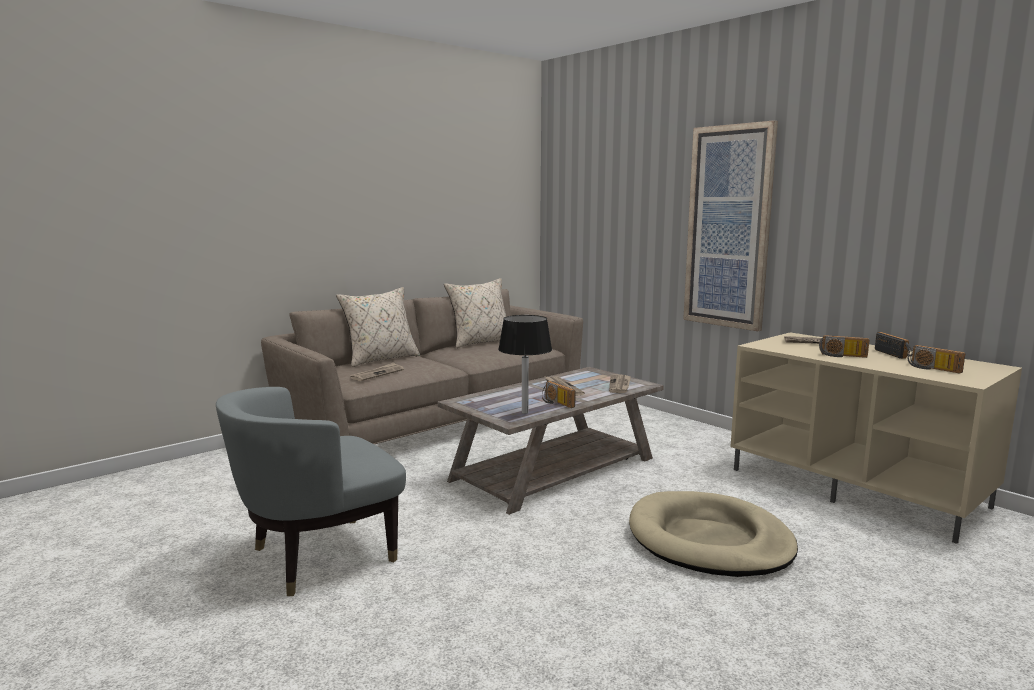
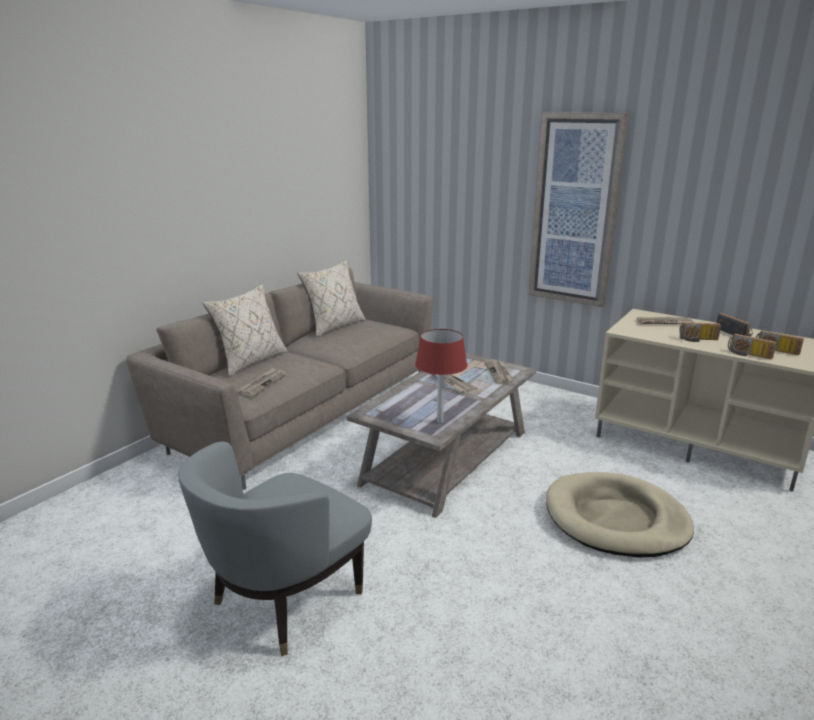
camera: 15 degrees left, 10 degrees up
black table lamp [498,315,552,414] -> red table lamp [415,329,468,423]
radio [542,381,576,408] -> radio moved to [728,334,777,360]

